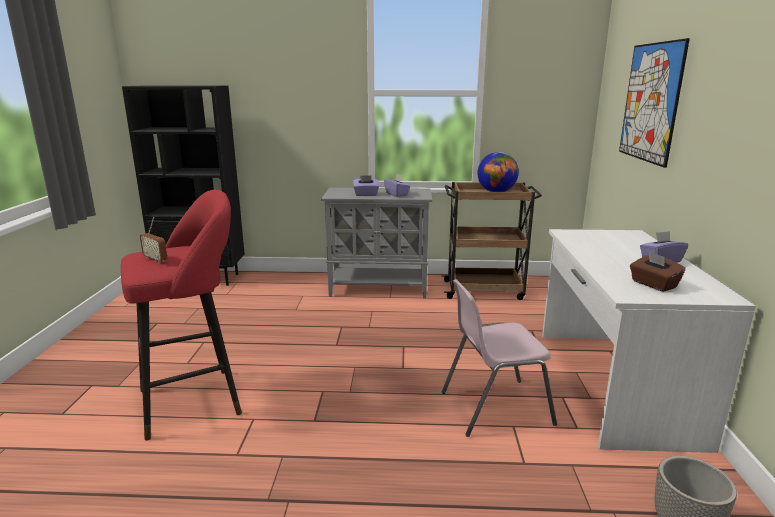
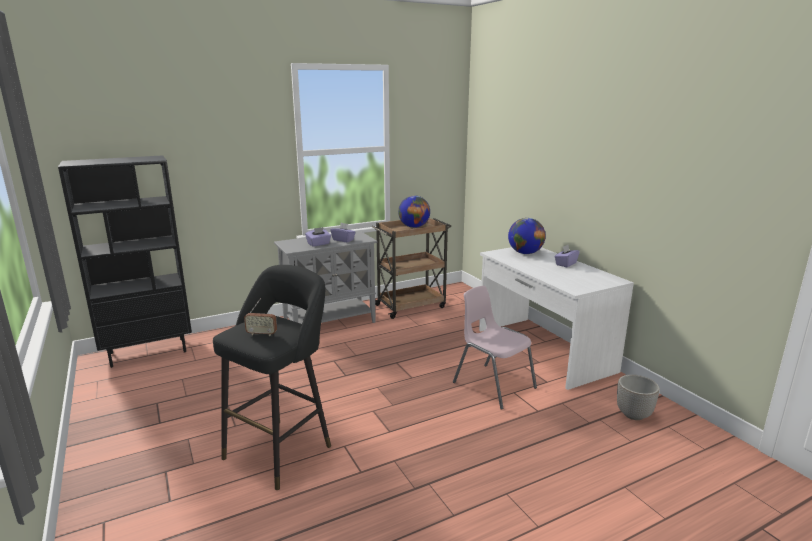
camera: 30 degrees left, 0 degrees up
red stool [121,190,242,441] -> black stool [213,265,331,490]
pink chair [442,279,557,437] -> pink chair turned 90 degrees clockwise [453,286,537,410]
picture [619,38,690,168] -> none
brown tissue box [630,251,685,292] -> none
none -> globe [508,218,546,254]

